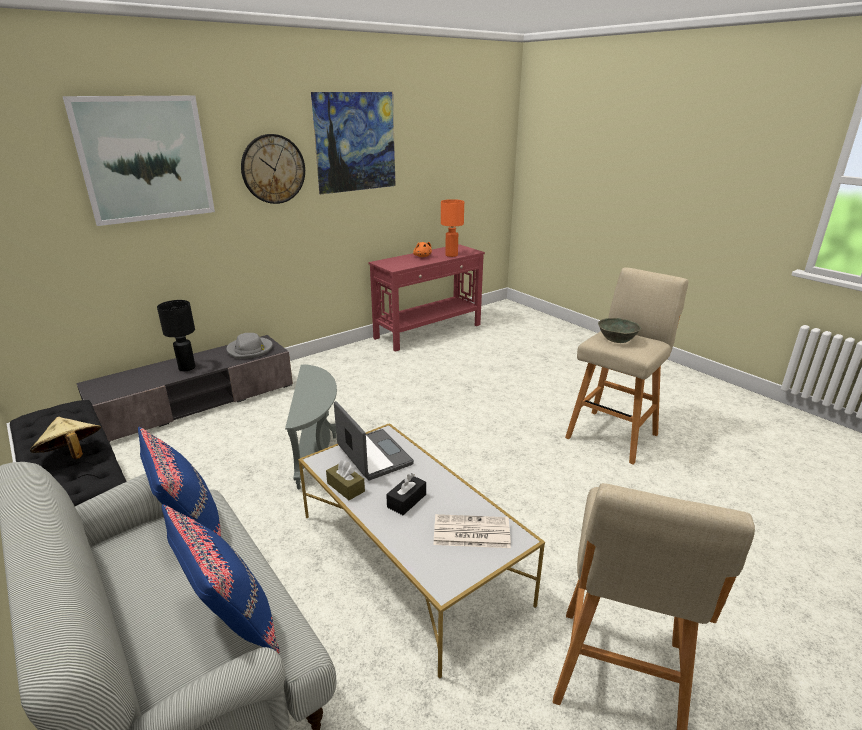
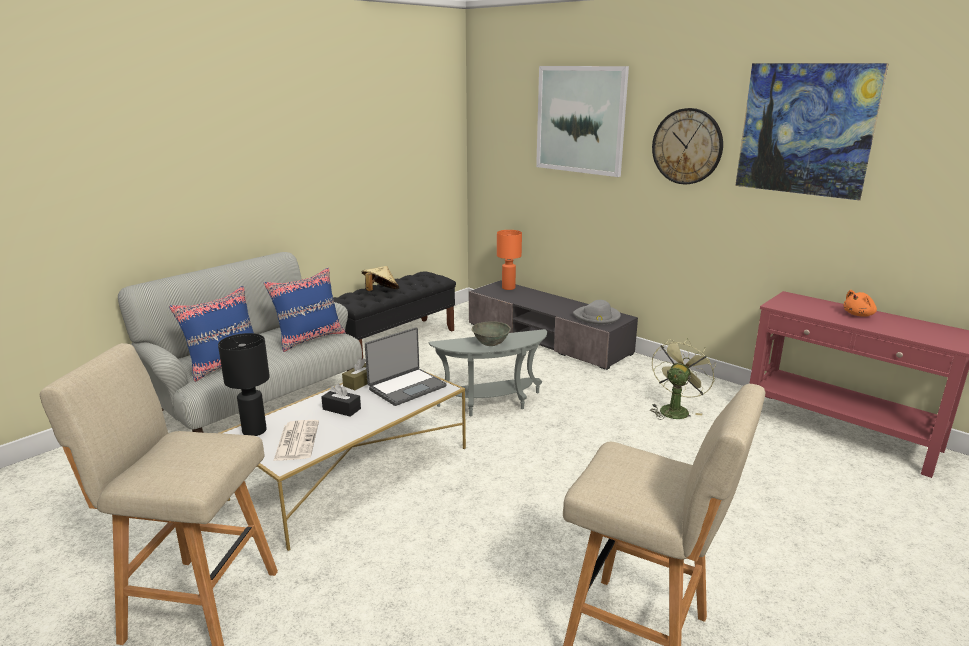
camera: 80 degrees right, 5 degrees down
black table lamp [157,300,195,371] -> black table lamp moved to [218,333,270,436]
orange table lamp [441,199,464,257] -> orange table lamp moved to [497,230,522,290]
grey bowl [598,318,641,343] -> grey bowl moved to [472,321,511,346]
none -> green fan [650,338,716,420]

